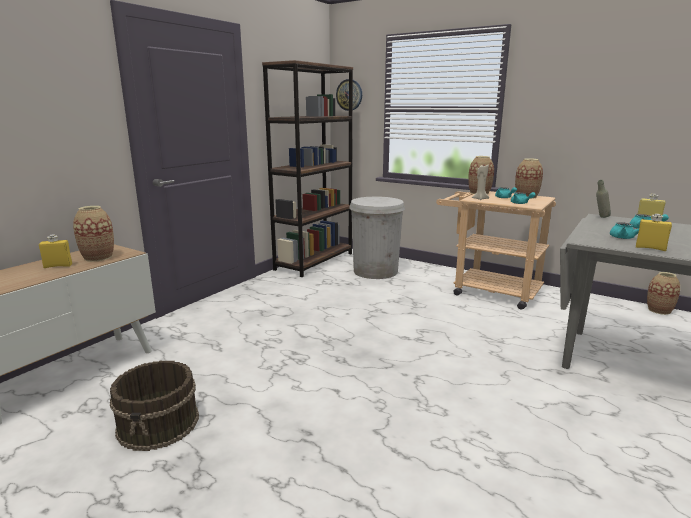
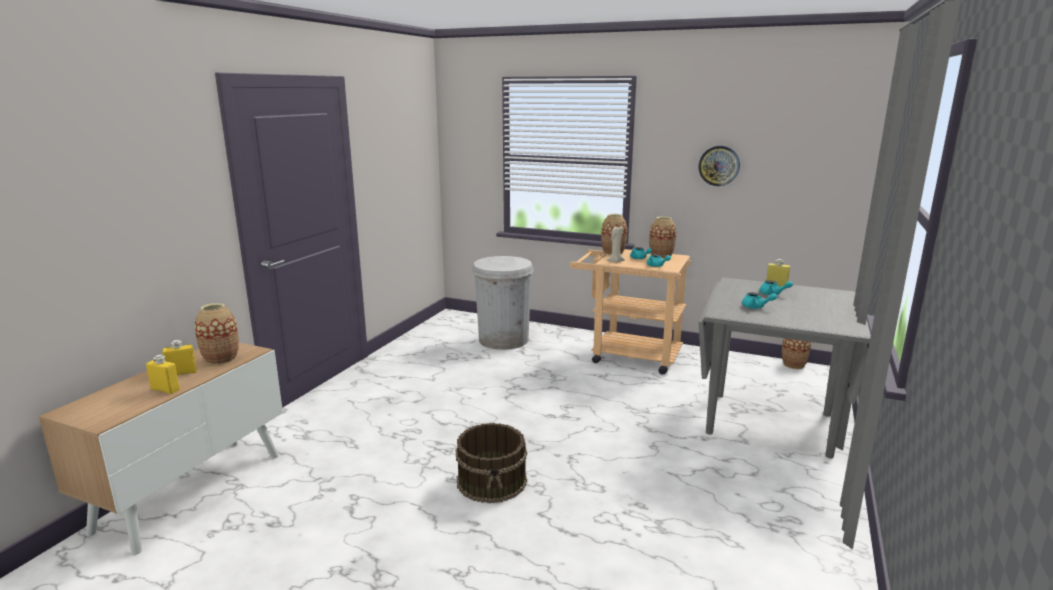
camera: 10 degrees left, 0 degrees up
brown bucket [110,361,199,451] -> brown bucket moved to [455,423,527,503]
brown bookcase [262,60,353,277] -> none
wall clock [336,79,362,111] -> wall clock moved to [698,146,740,186]
grey bottle [596,180,611,218] -> none
yellow bottle [636,214,672,251] -> yellow bottle moved to [146,355,180,394]

